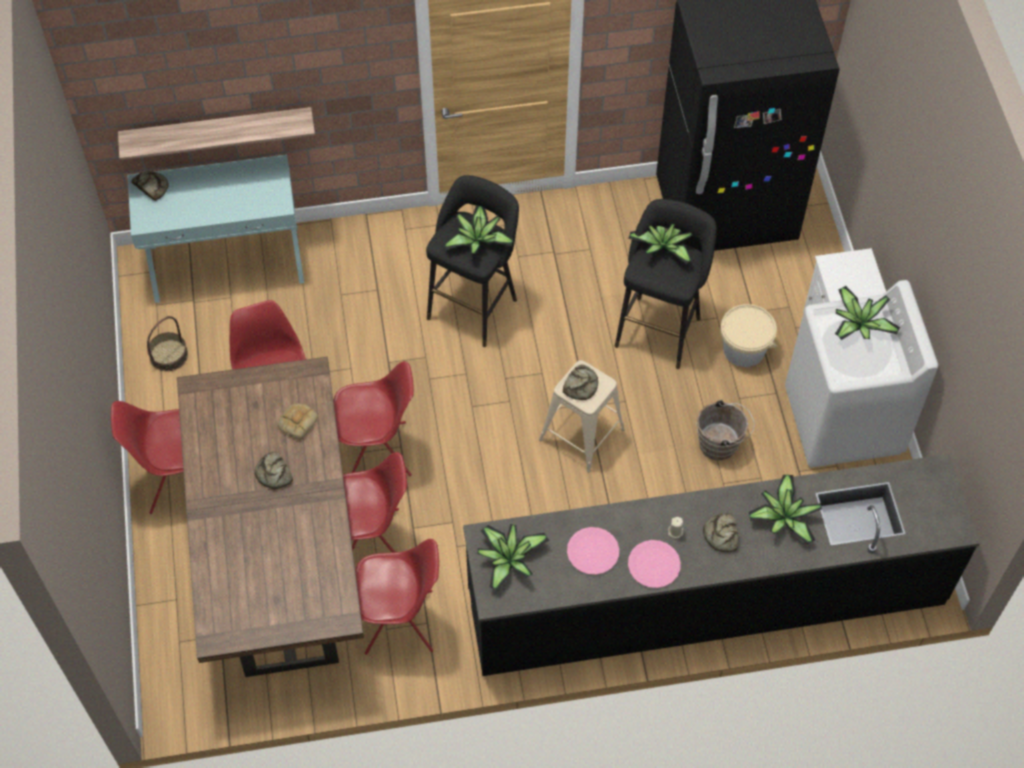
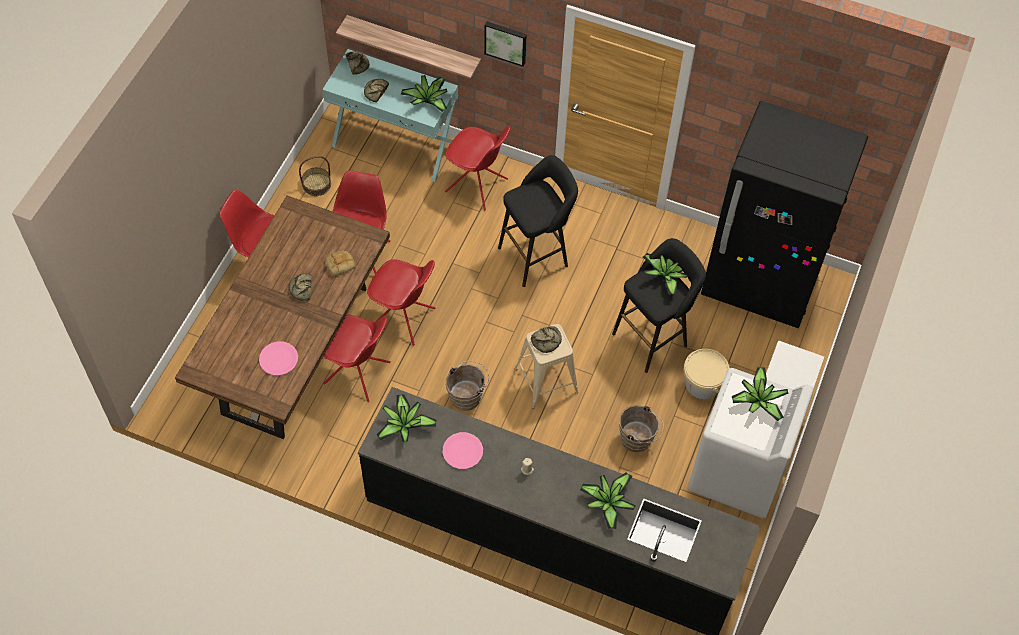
camera: 30 degrees right, 0 degrees up
red chair [355,539,439,655] -> red chair moved to [445,126,511,211]
potted plant [443,206,514,254] -> potted plant moved to [401,75,447,112]
pink plate [628,540,681,588] -> pink plate moved to [259,341,298,375]
bread [703,513,738,552] -> bread moved to [364,79,389,102]
none -> brown bucket [446,361,489,411]
none -> picture [484,22,527,67]

